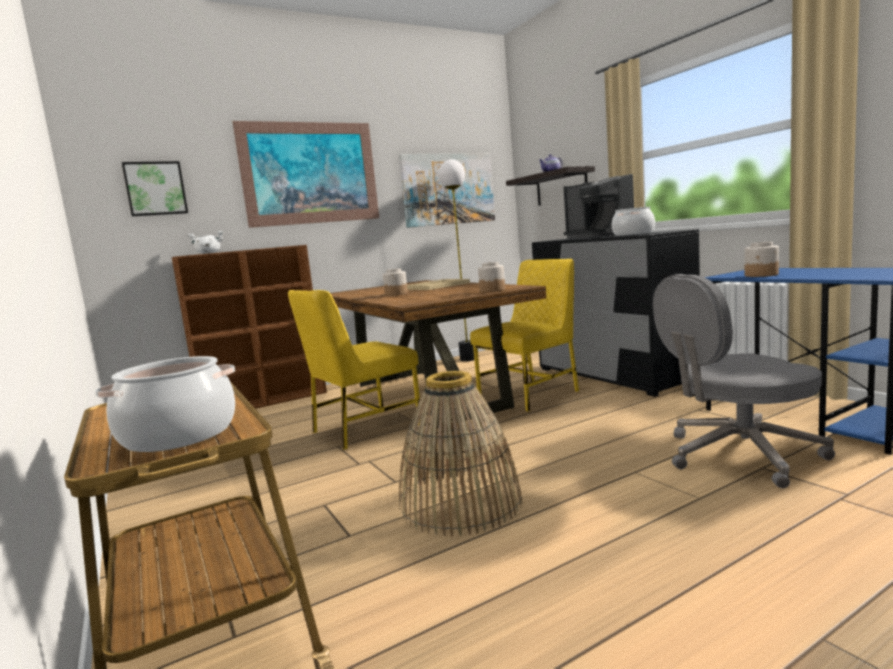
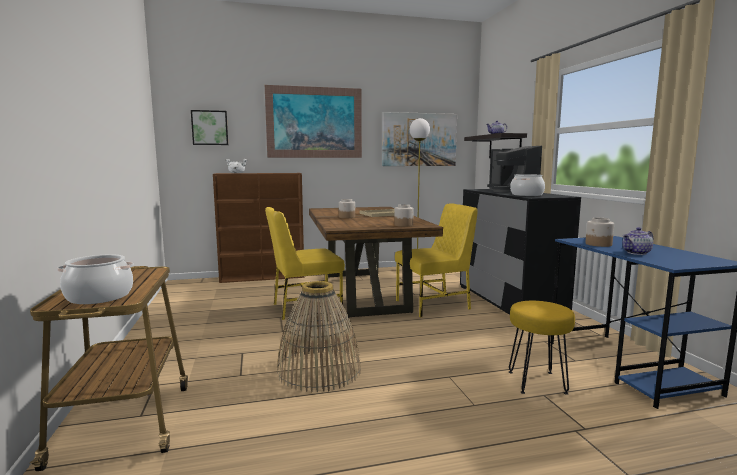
camera: 15 degrees right, 0 degrees up
grey office chair [653,274,835,488] -> yellow stool [509,301,575,395]
none -> teapot [623,227,653,255]

